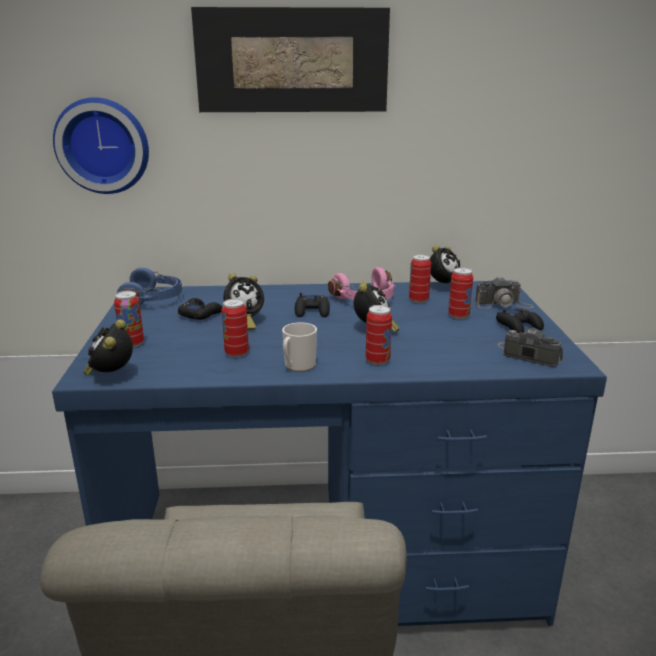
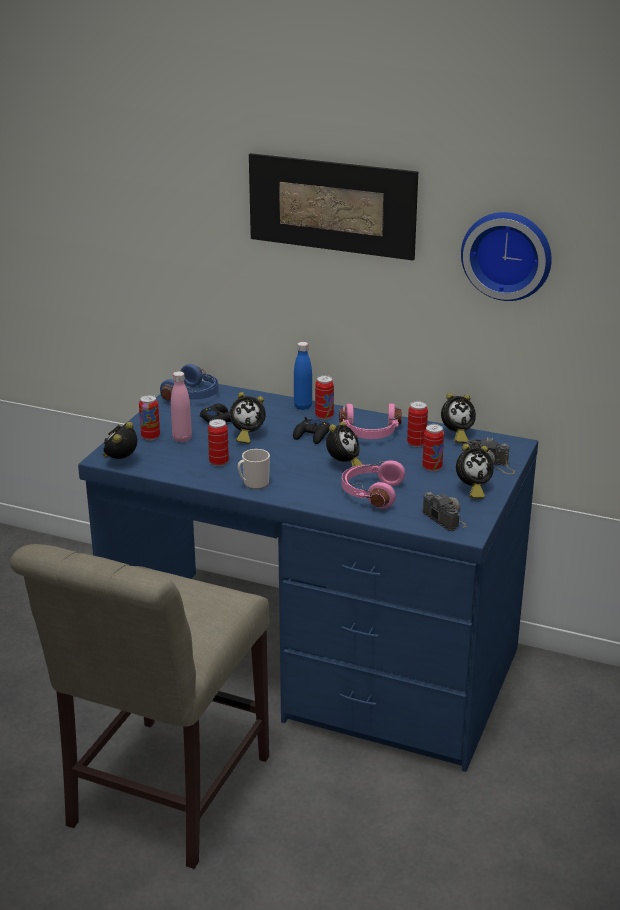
camera: 25 degrees right, 5 degrees up
wall clock [53,97,149,194] -> wall clock moved to [461,212,552,301]
can [366,305,392,365] -> can moved to [315,375,334,420]
black game controller [496,308,544,334] -> alarm clock [456,444,494,499]
none -> pink bottle [171,371,192,443]
none -> blue bottle [294,342,312,410]
none -> pink headphones [342,460,405,509]

